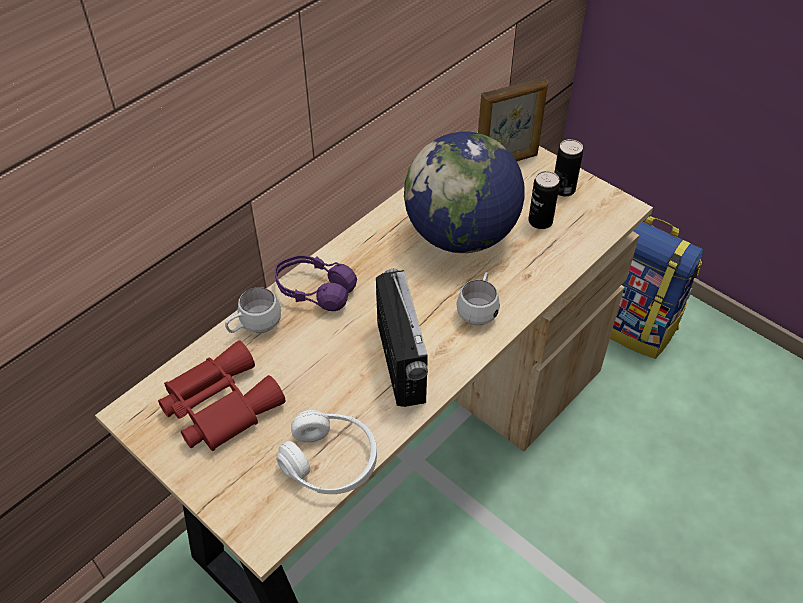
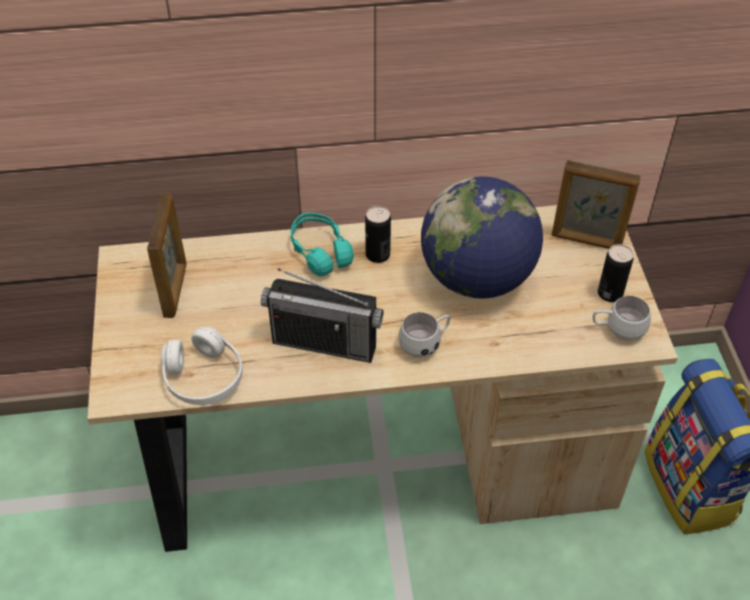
camera: 40 degrees right, 0 degrees up
red binoculars [158,340,286,451] -> picture frame [147,193,187,318]
white mug [225,287,281,333] -> white mug moved to [593,296,651,340]
purple headphones [275,255,357,311] -> turquoise headphones [290,213,354,276]
radio [376,269,428,407] -> radio turned 75 degrees clockwise [261,268,384,363]
can [528,171,560,229] -> can moved to [365,206,391,263]

